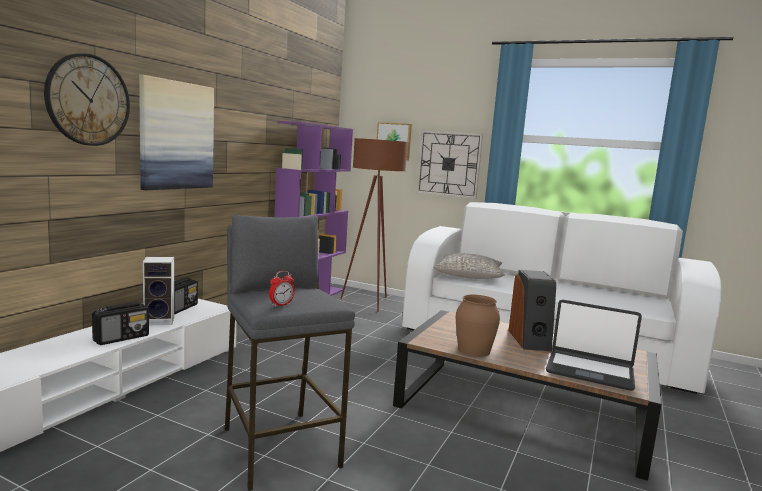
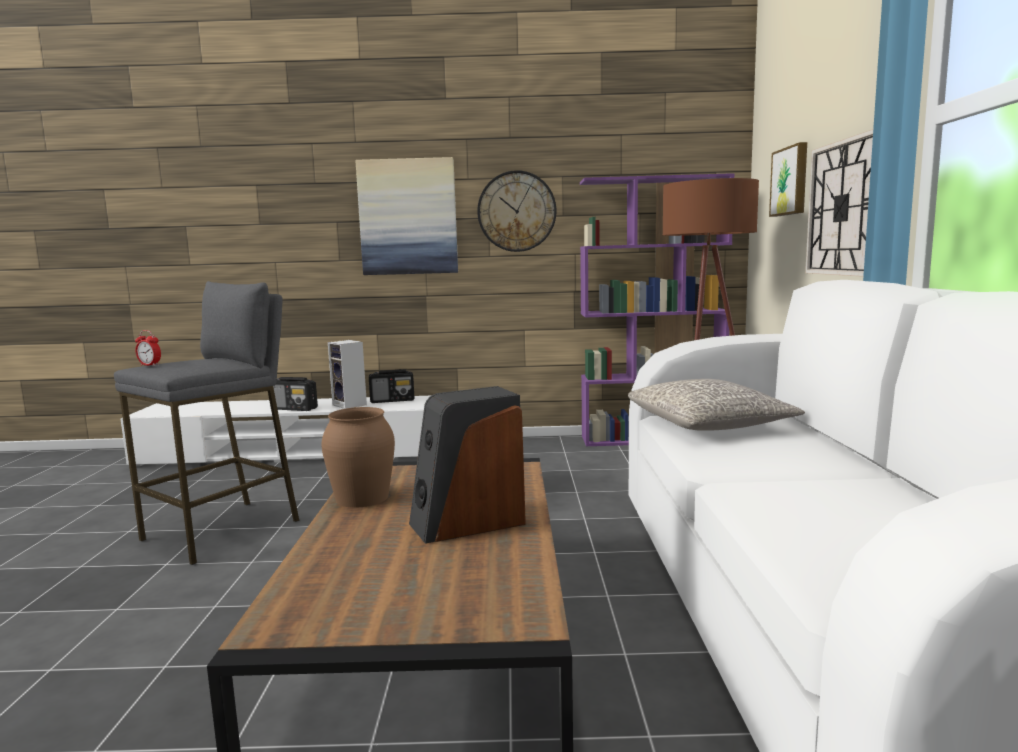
camera: 65 degrees right, 0 degrees up
wall clock [44,53,130,146] -> wall clock moved to [477,170,556,252]
laptop [546,300,642,391] -> none

